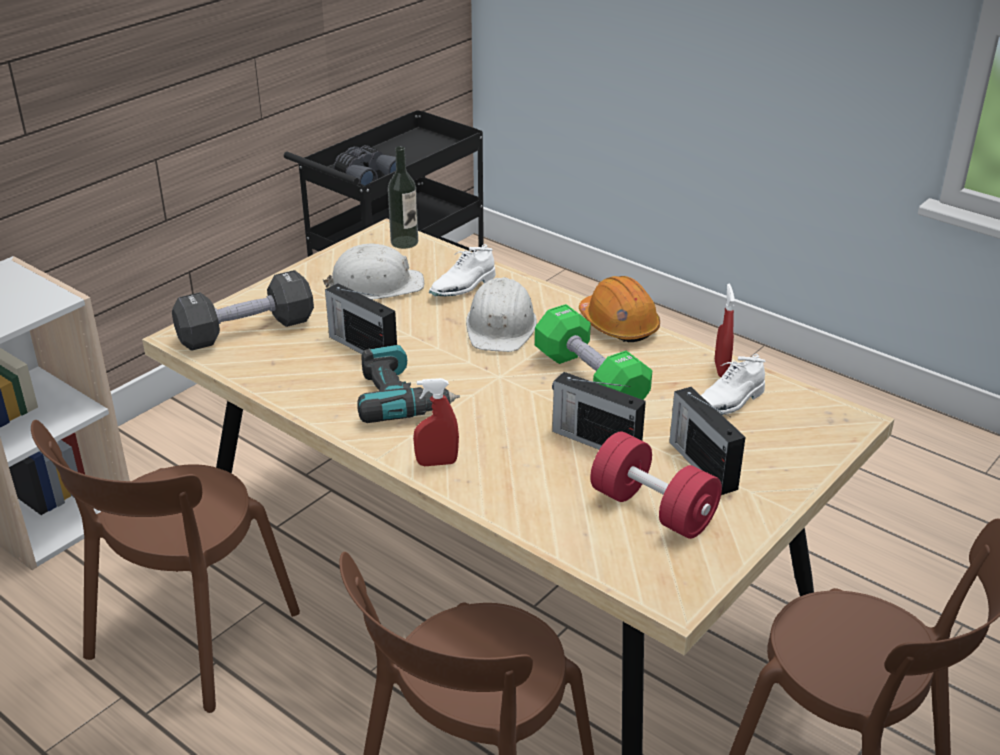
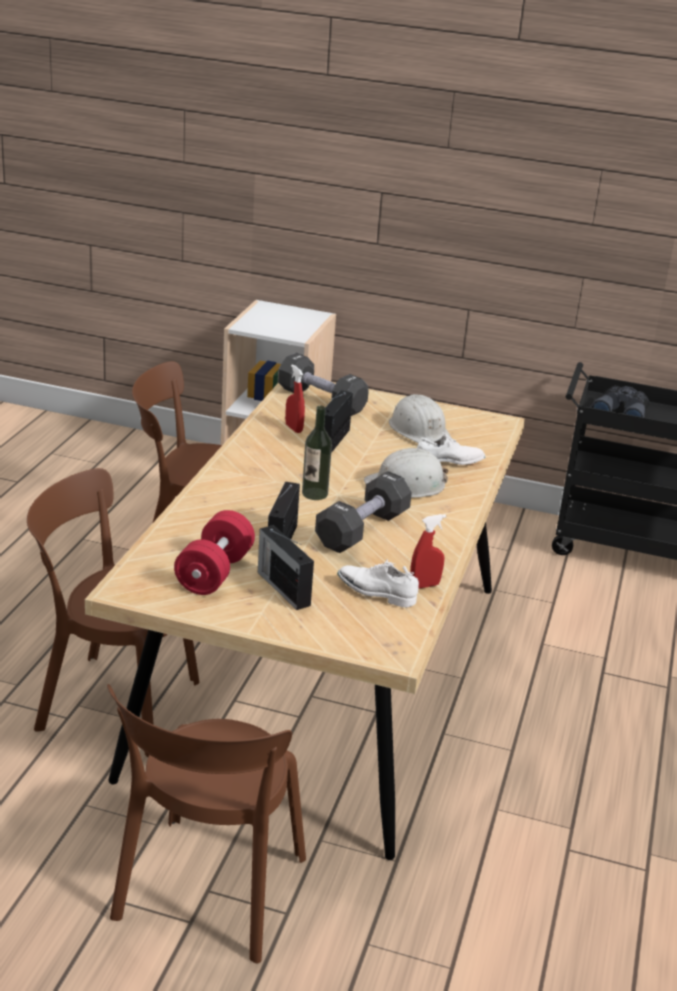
camera: 65 degrees right, 5 degrees down
power drill [357,345,460,423] -> none
bottle [388,146,418,249] -> bottle moved to [302,406,332,500]
red spray bottle [413,378,459,466] -> red spray bottle moved to [285,364,305,433]
white shoe [429,244,496,296] -> white shoe turned 150 degrees clockwise [417,432,485,465]
green dumbbell [535,304,652,400] -> black dumbbell [315,471,412,553]
orange hard hat [579,276,660,342] -> none
radio [669,387,746,495] -> radio turned 75 degrees counterclockwise [258,525,314,610]

